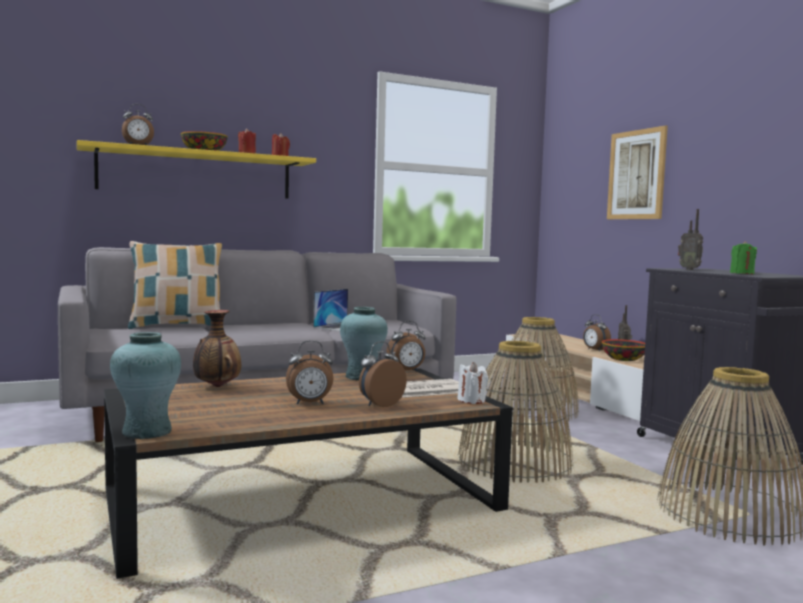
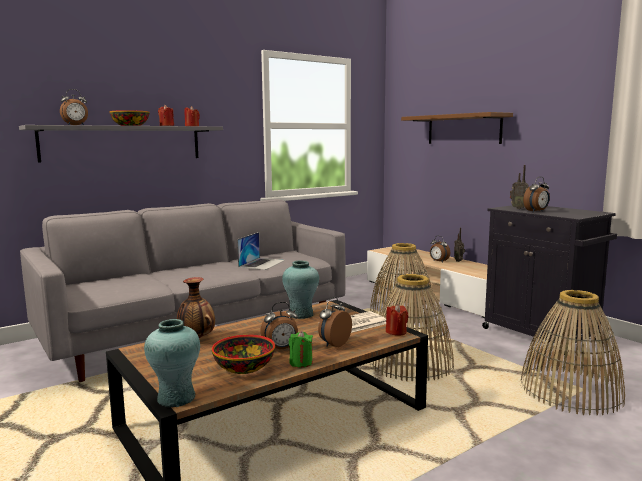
camera: 10 degrees left, 5 degrees up
yellow shelf [77,140,316,199] -> grey shelf [19,125,223,162]
pillow [128,241,222,329] -> none
alarm clock [387,321,425,371] -> alarm clock moved to [523,177,550,212]
white candle [458,362,488,404] -> red candle [386,304,408,336]
bowl [602,339,645,361] -> bowl moved to [212,335,275,374]
picture [607,125,668,219] -> brown shelf [401,112,513,144]
green candle [730,241,757,274] -> green candle moved to [289,331,313,367]

